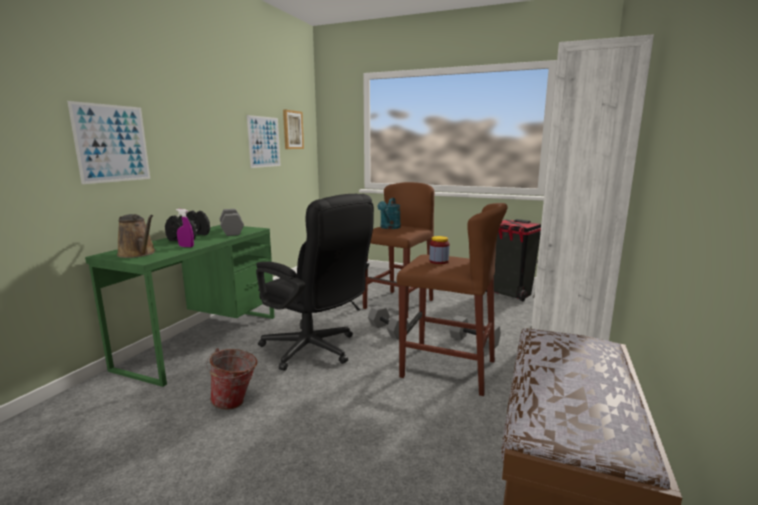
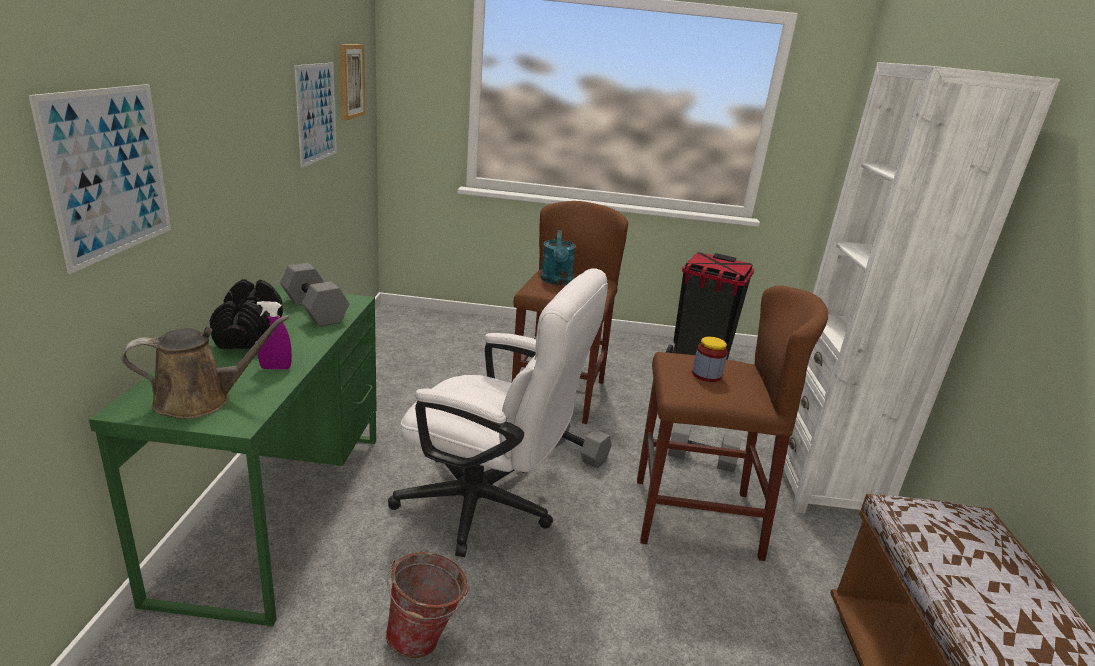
camera: 20 degrees left, 10 degrees up
brown watering can [117,214,155,258] -> brown watering can turned 45 degrees counterclockwise [122,315,289,419]
black office chair [256,194,374,371] -> white office chair [388,268,608,557]

